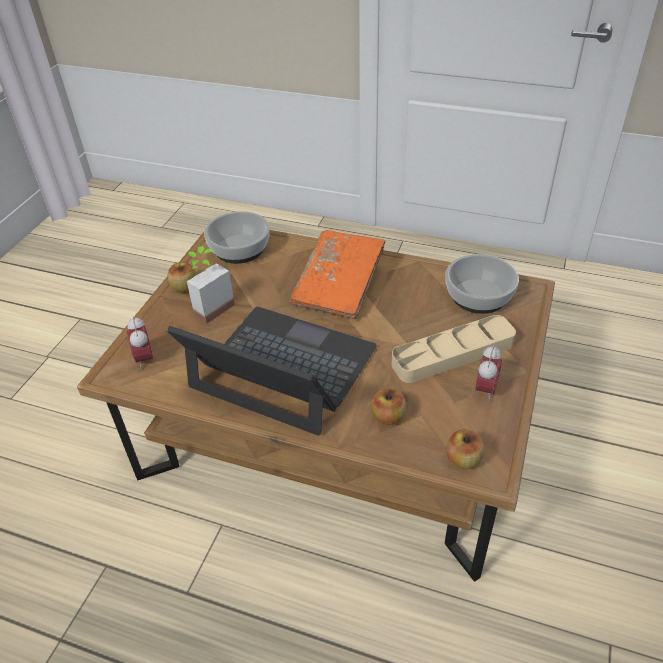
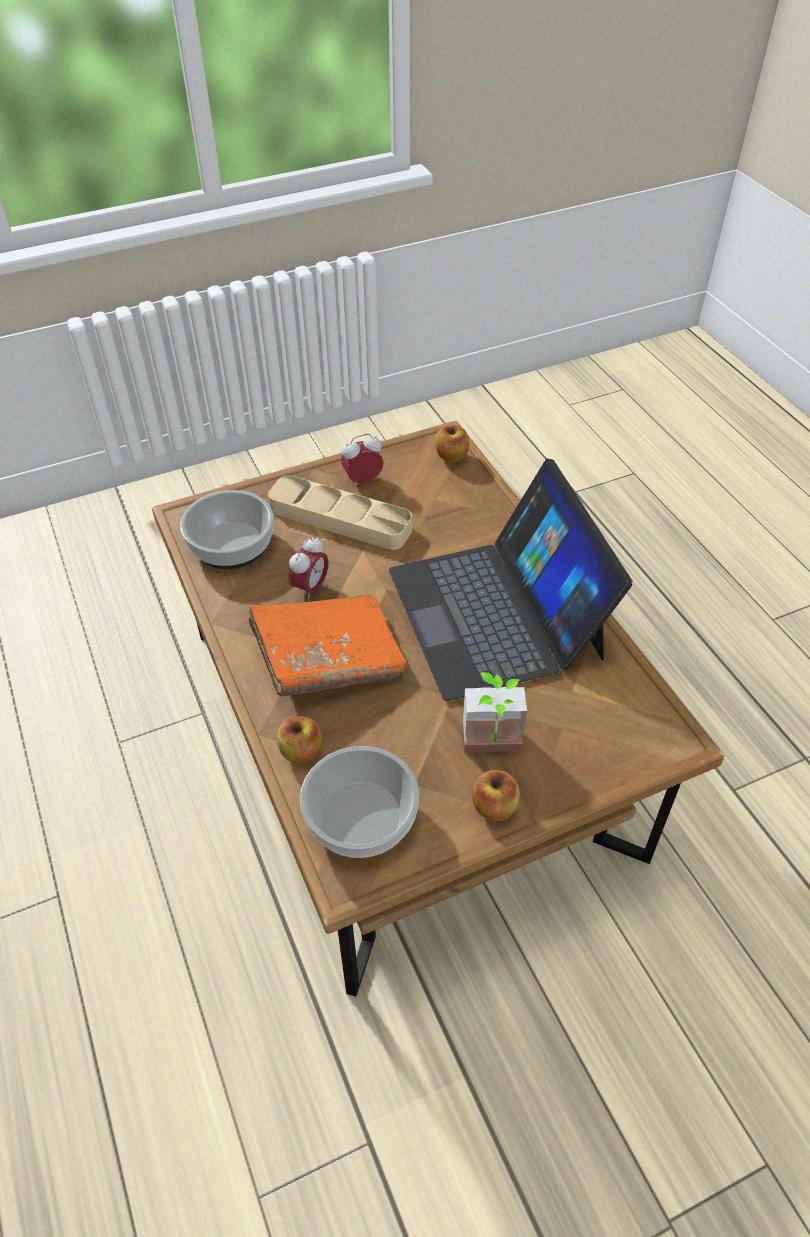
camera: 135 degrees left, 5 degrees up
alarm clock [127,316,153,369] -> alarm clock moved to [288,536,329,601]
apple [371,388,406,425] -> apple moved to [277,716,322,764]

